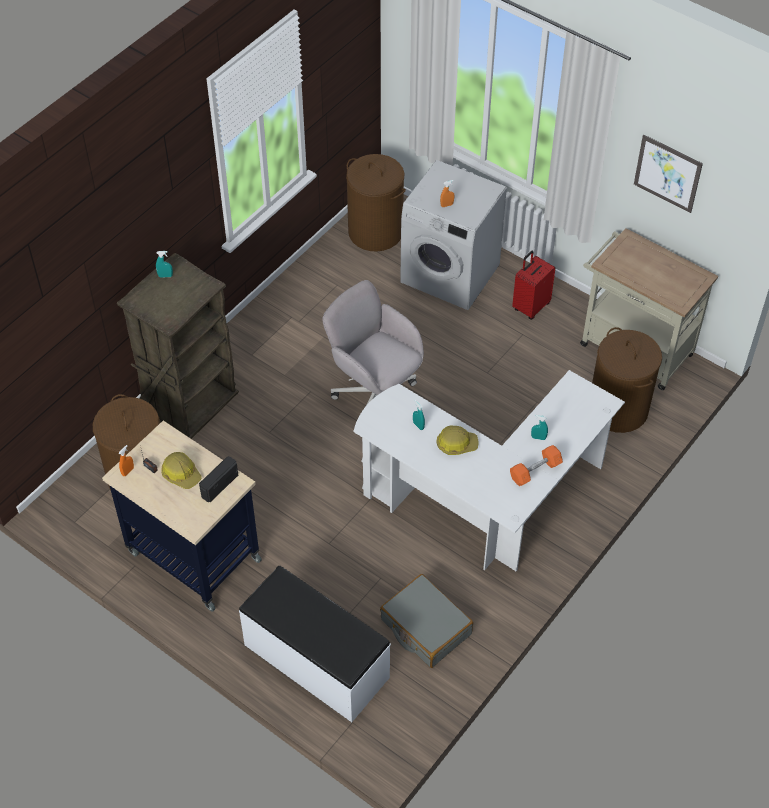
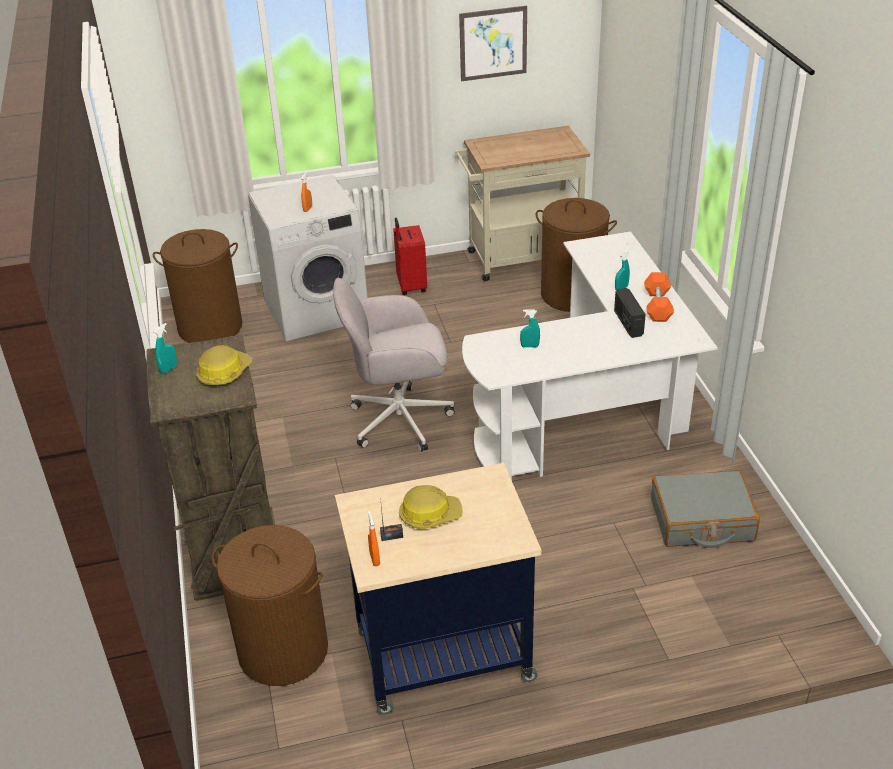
camera: 50 degrees left, 15 degrees down
radio [199,456,238,503] -> radio moved to [614,288,646,338]
white bench [239,566,391,722] -> none
hard hat [436,426,479,455] -> hard hat moved to [197,345,252,387]

